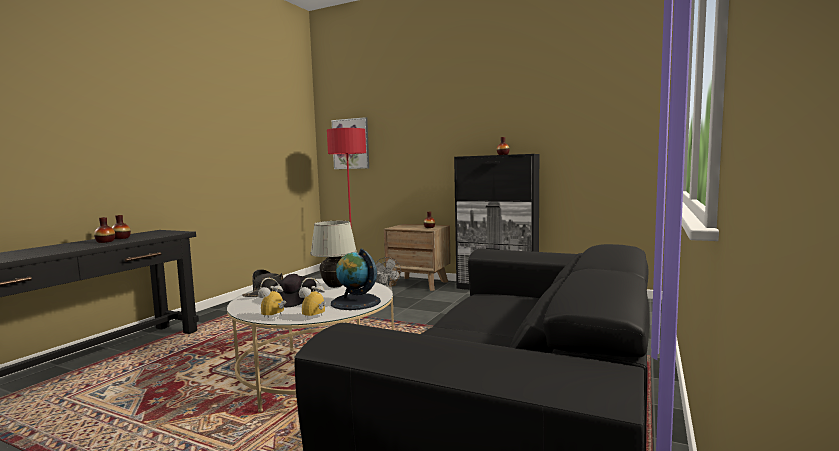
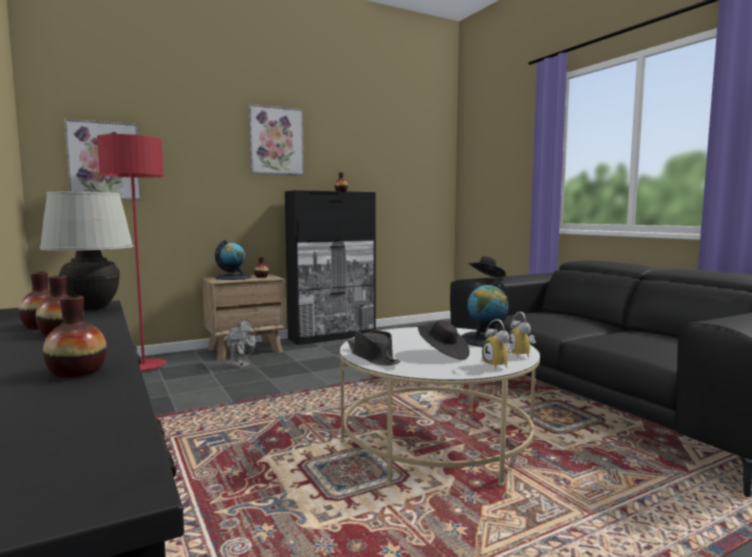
camera: 55 degrees left, 0 degrees up
white table lamp [310,221,357,288] -> white table lamp moved to [40,192,133,310]
none -> vase [43,295,107,378]
none -> globe [215,240,251,280]
none -> picture [248,104,304,176]
none -> black hat [468,256,506,278]

